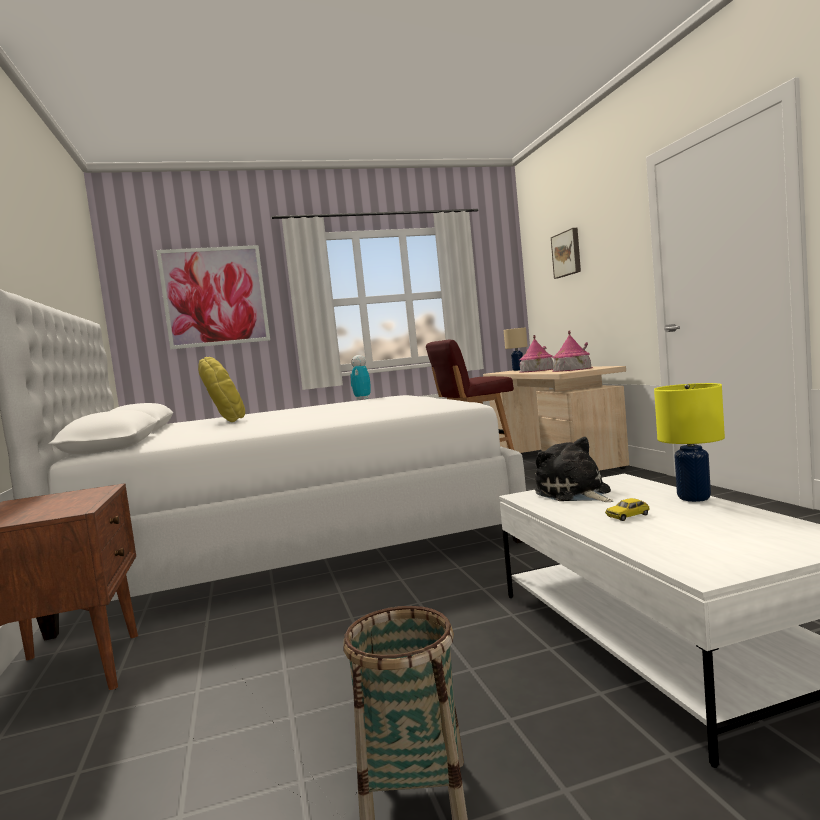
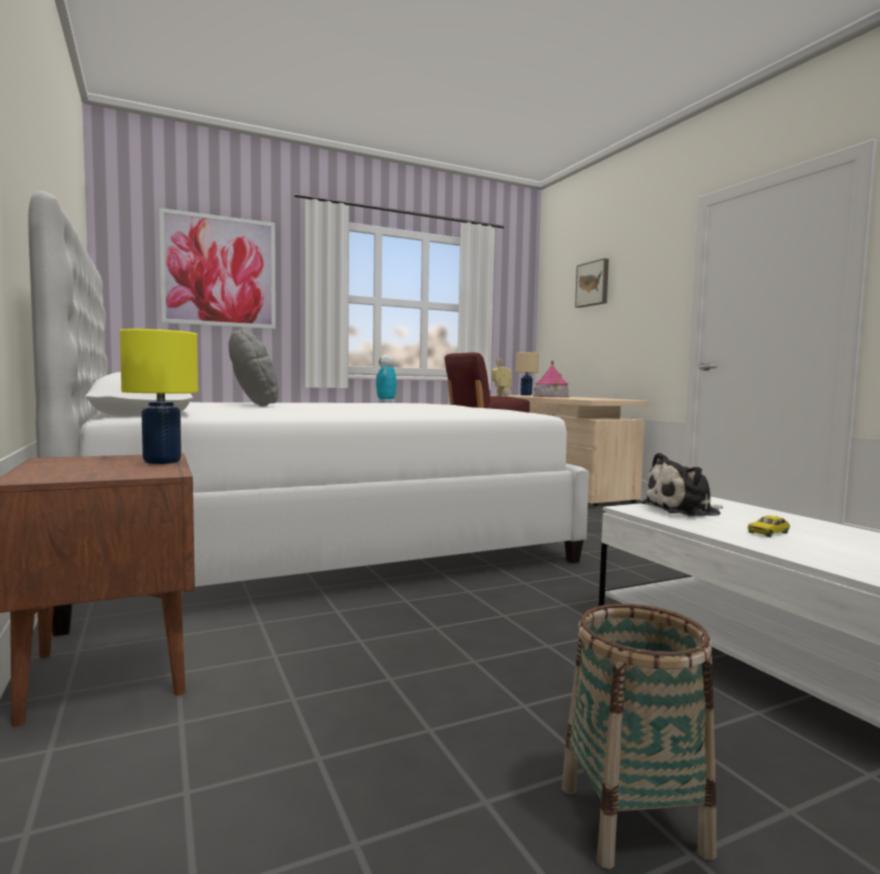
camera: 10 degrees left, 0 degrees up
yellow pillow [198,357,245,422] -> grey pillow [228,329,278,406]
plush toy [535,437,613,502] -> plush toy turned 75 degrees counterclockwise [640,453,723,517]
toy house [552,331,593,372] -> none
yellow table lamp [654,383,725,502] -> yellow table lamp moved to [120,329,198,464]
none -> toy robot [491,359,512,396]

